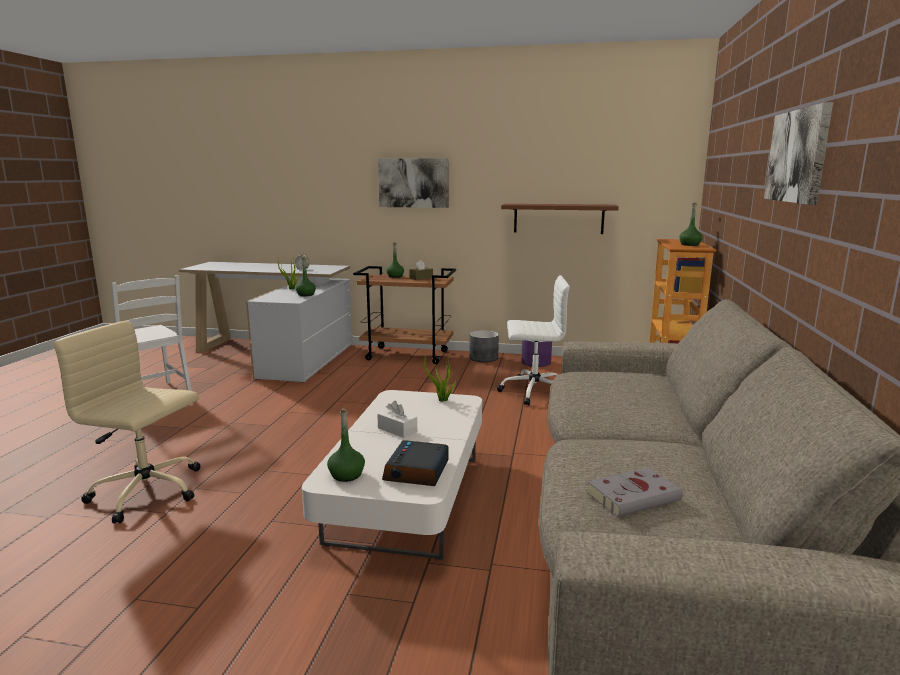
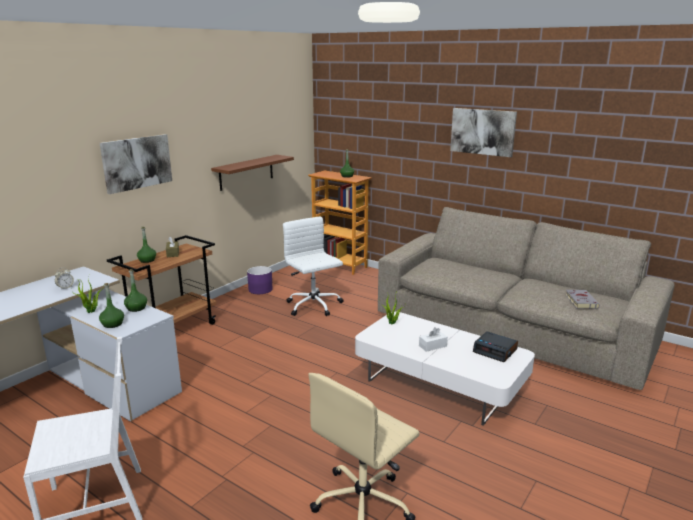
camera: 65 degrees left, 5 degrees up
green bottle [327,409,365,482] -> green bottle moved to [99,283,124,328]
grey planter [469,330,499,362] -> none
white office chair [497,275,570,406] -> white office chair turned 60 degrees counterclockwise [283,217,343,316]

